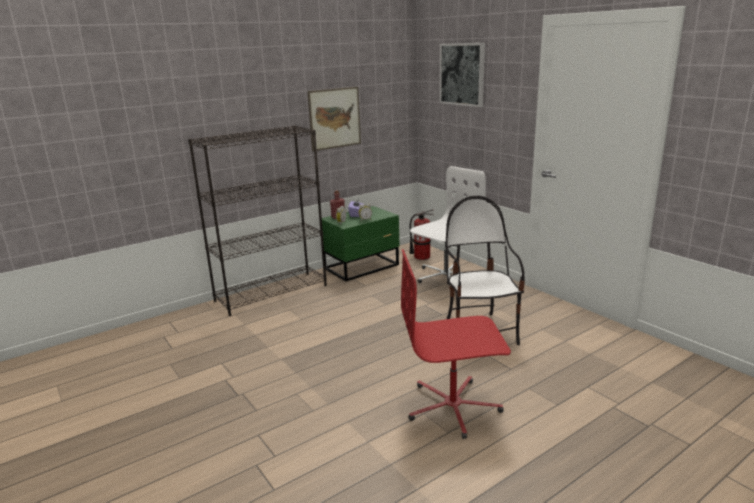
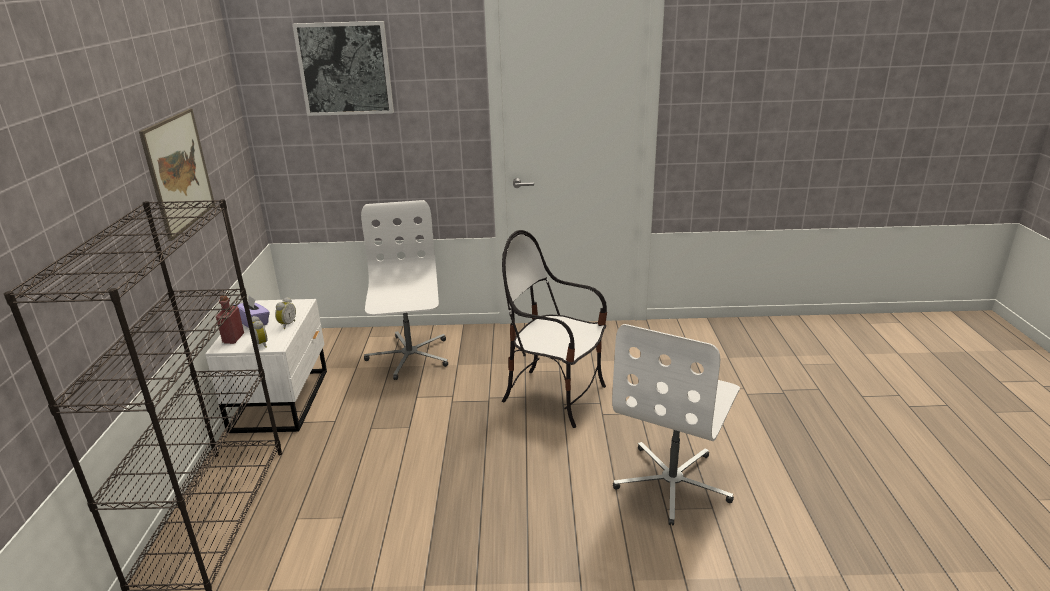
camera: 55 degrees left, 5 degrees up
green nightstand [322,206,399,281] -> white nightstand [205,299,327,433]
red office chair [401,249,511,439] -> white office chair [612,324,740,526]
fire extinguisher [410,209,434,260] -> none

